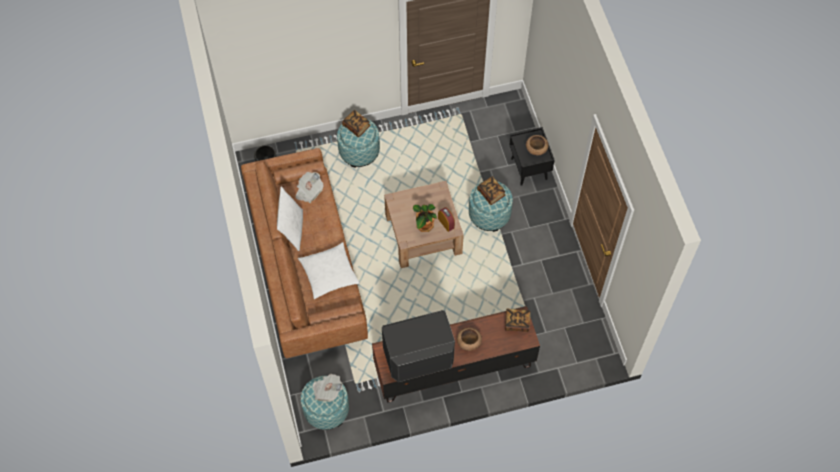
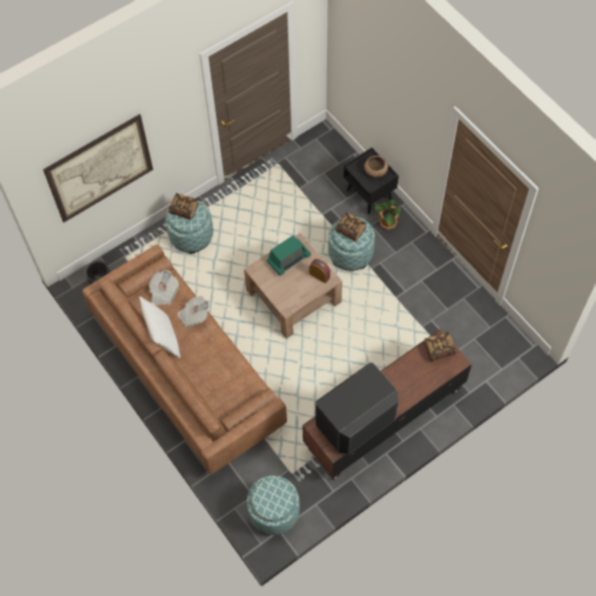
camera: 20 degrees left, 0 degrees up
white pillow [298,242,360,299] -> none
newspaper [313,374,343,402] -> newspaper moved to [178,296,210,327]
potted plant [413,204,437,232] -> potted plant moved to [374,200,401,230]
brown bowl [457,328,482,351] -> none
none -> picture [43,114,153,222]
none -> radio [266,235,311,276]

